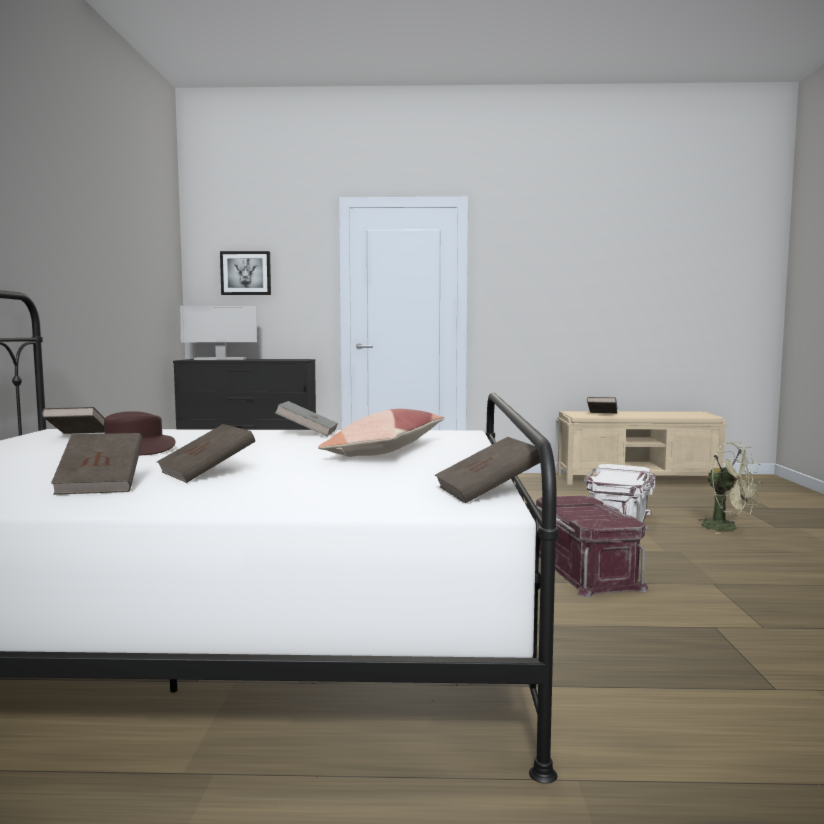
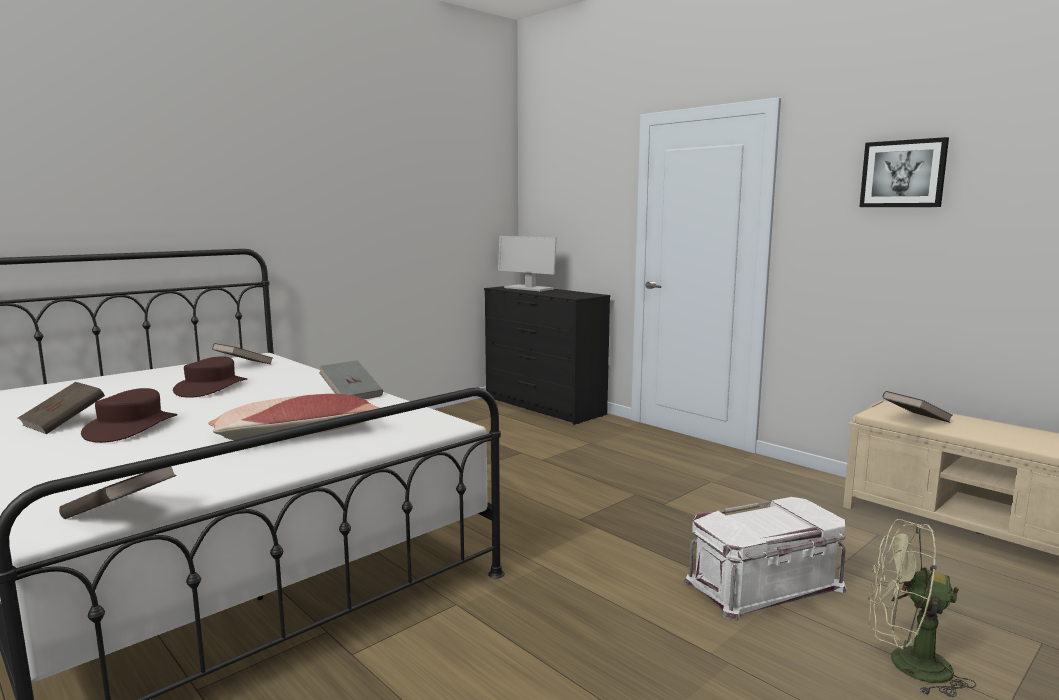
camera: 45 degrees right, 5 degrees up
brown book [157,424,255,483] -> brown hat [81,388,177,443]
picture [220,251,271,295] -> picture moved to [859,137,949,207]
red storage box [536,496,649,597] -> none
green fan [698,442,762,534] -> green fan turned 105 degrees clockwise [868,519,976,698]

